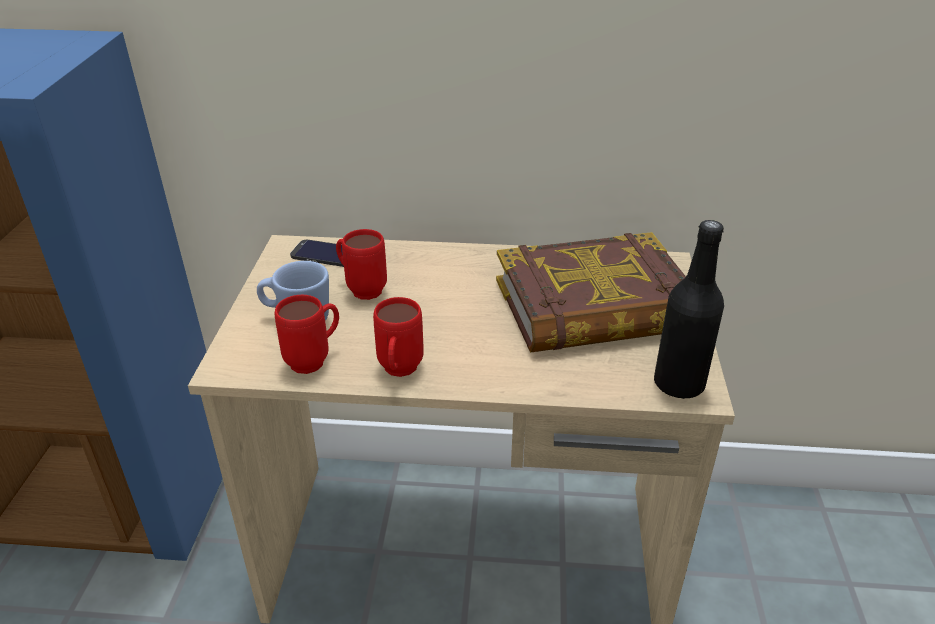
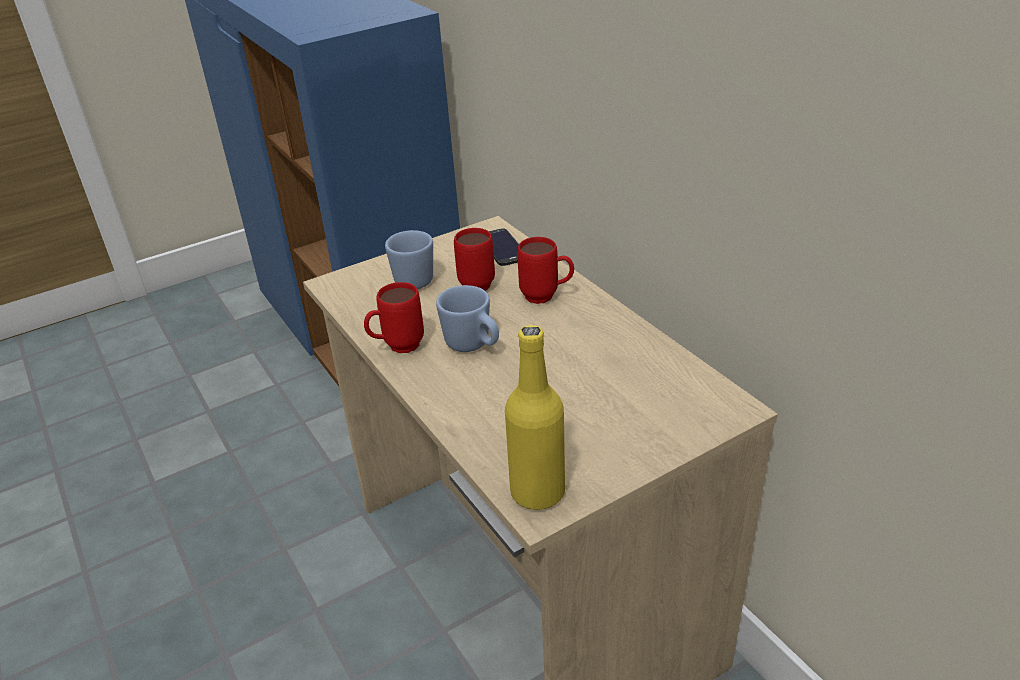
camera: 55 degrees right, 0 degrees up
red mug [275,295,339,374] -> red mug moved to [517,237,574,304]
book [496,232,686,353] -> none
black bottle [654,220,724,399] -> yellow bottle [505,325,565,510]
none -> blue mug [436,285,499,352]

